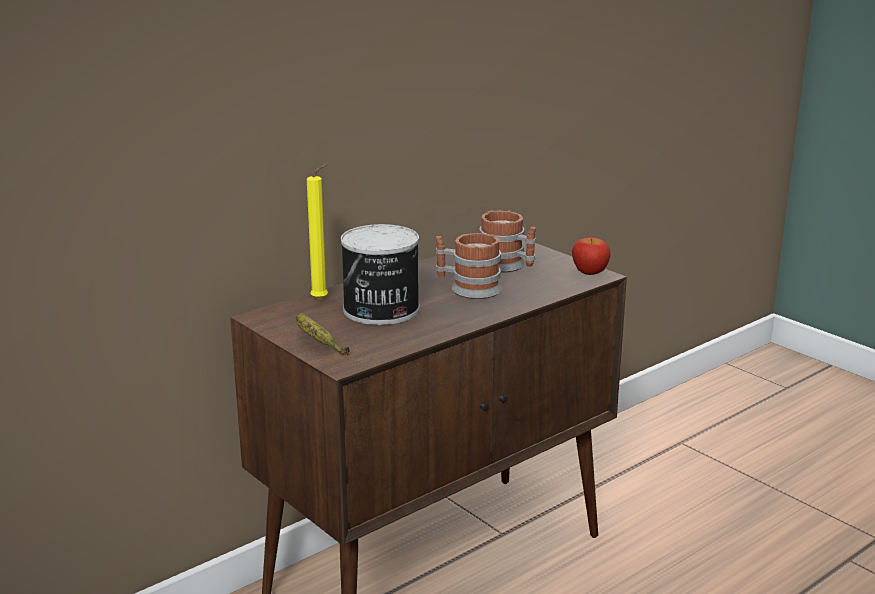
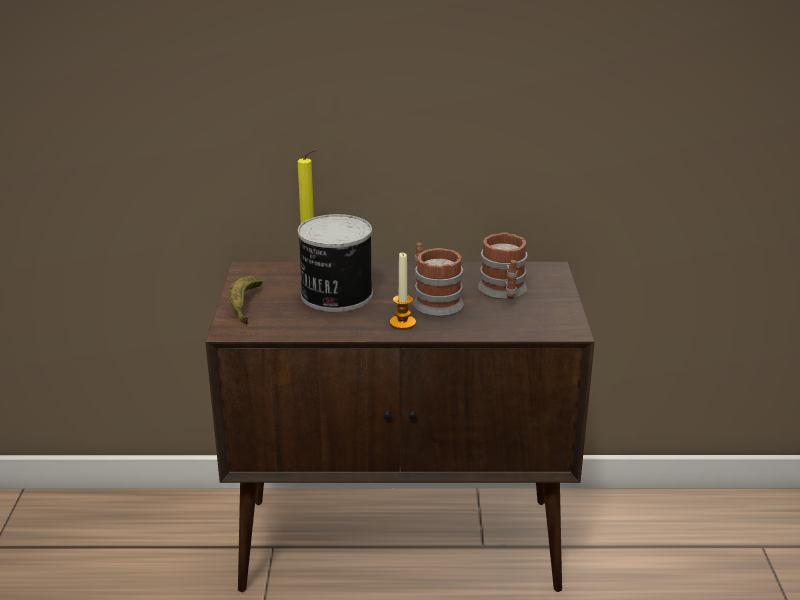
camera: 40 degrees right, 5 degrees up
apple [572,237,611,275] -> none
none -> candle [390,253,416,330]

